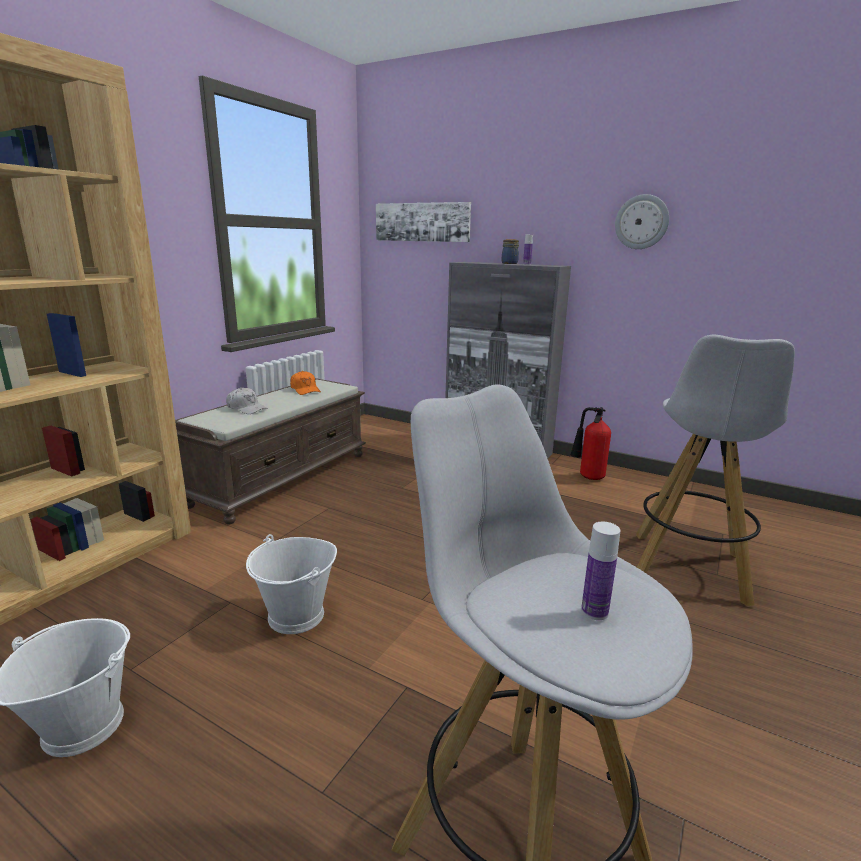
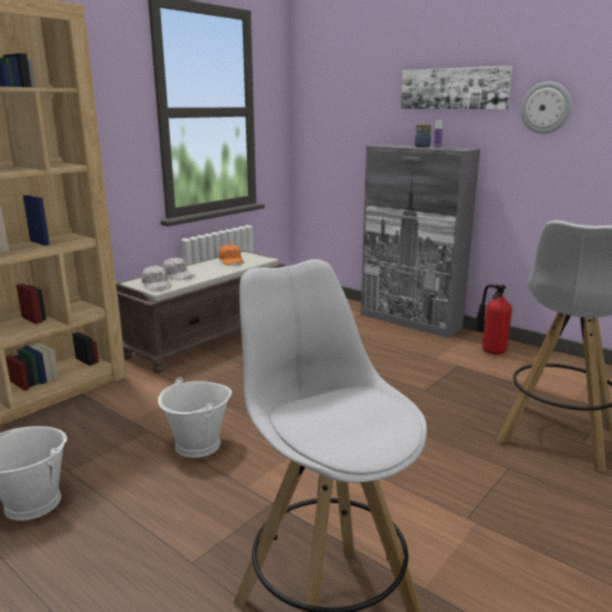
camera: 10 degrees right, 0 degrees up
picture [376,202,471,242] -> picture moved to [401,66,513,109]
bottle [581,522,621,620] -> none
none -> white cap [141,265,171,291]

